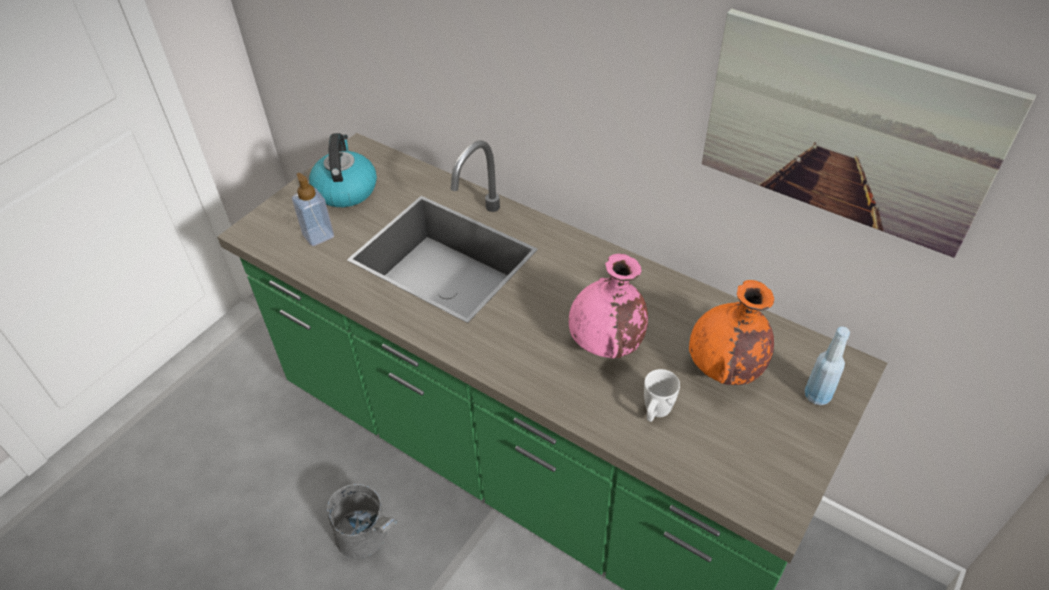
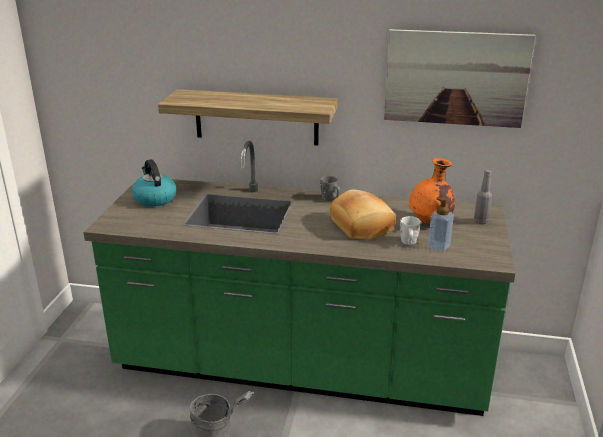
camera: 25 degrees left, 20 degrees down
soap dispenser [292,173,334,246] -> soap dispenser moved to [428,197,454,252]
pink vase [569,254,648,359] -> bread [330,189,396,240]
blue bottle [805,327,850,405] -> grey bottle [474,170,492,224]
none -> shelf [158,89,338,146]
none -> grey mug [320,176,340,201]

